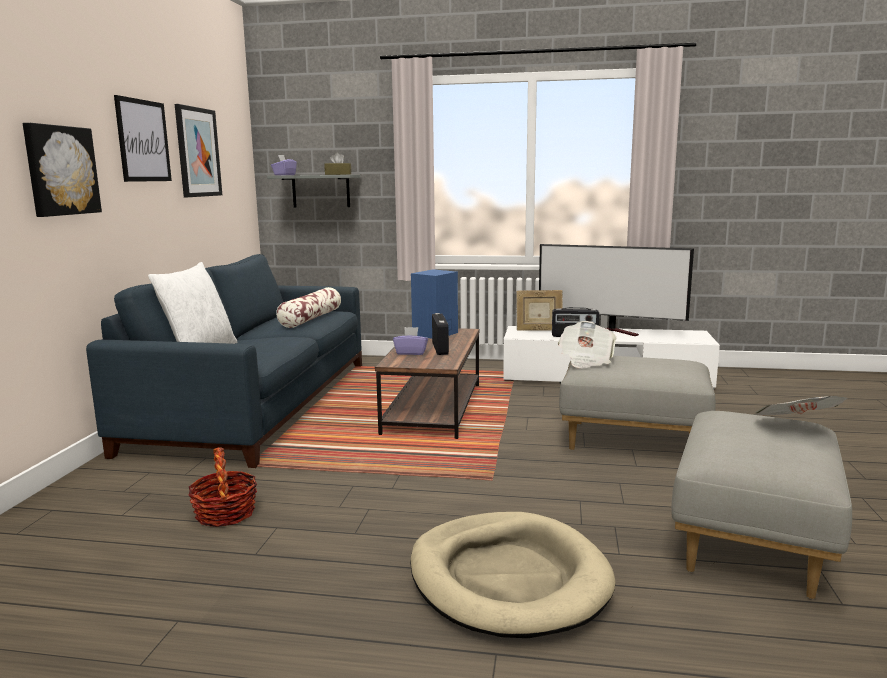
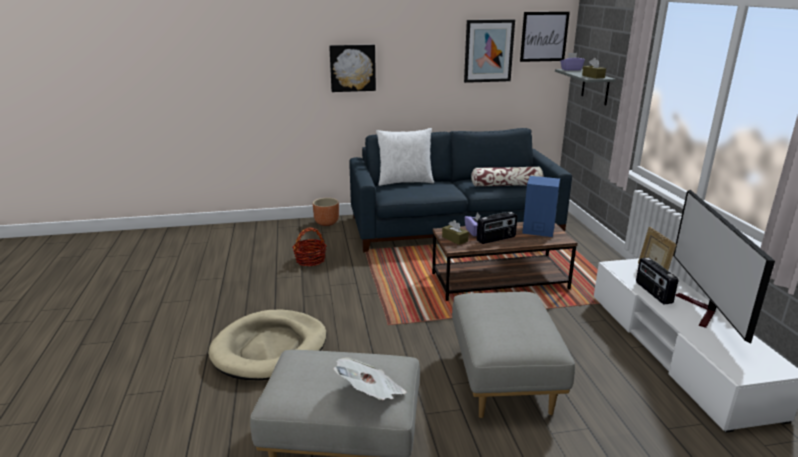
camera: 70 degrees right, 10 degrees up
picture [114,95,172,182] -> picture moved to [520,12,570,62]
newspaper [558,321,616,368] -> none
none -> brown planter [313,198,339,226]
none -> brown tissue box [442,220,469,245]

